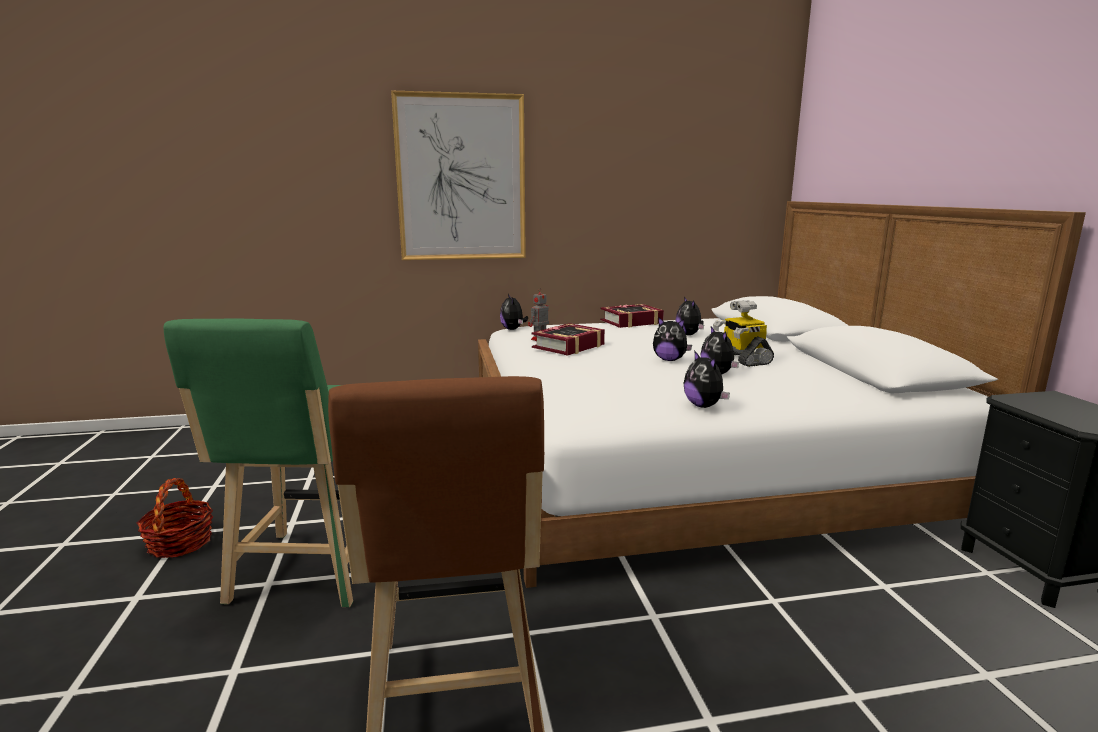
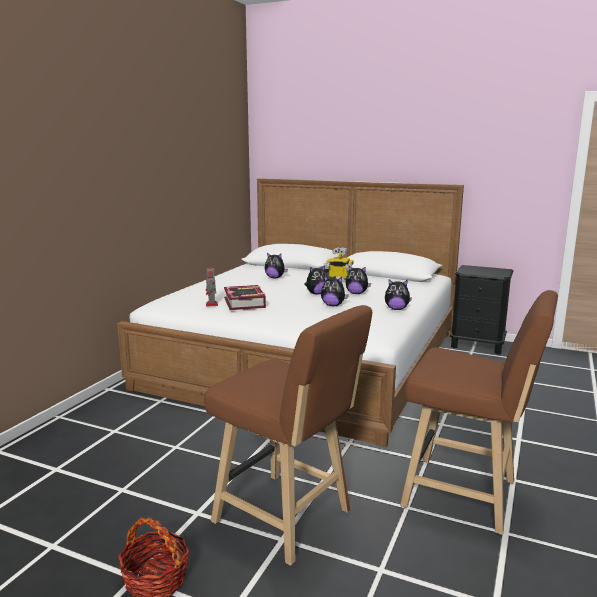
camera: 55 degrees left, 0 degrees up
green stool [164,319,353,607] -> brown stool [204,305,372,566]
picture [391,91,526,260] -> none
plush toy [500,294,528,330] -> plush toy moved to [321,275,349,306]
book [600,304,664,328] -> none

